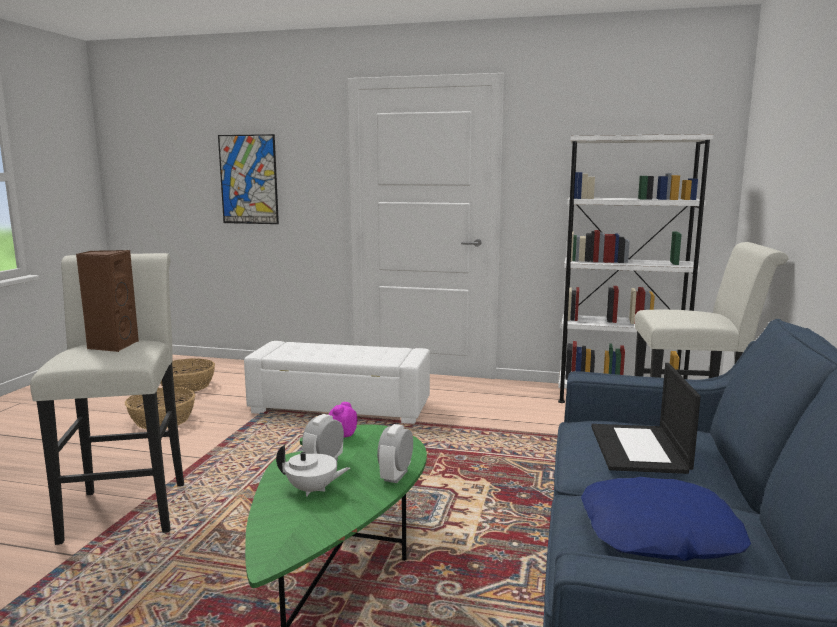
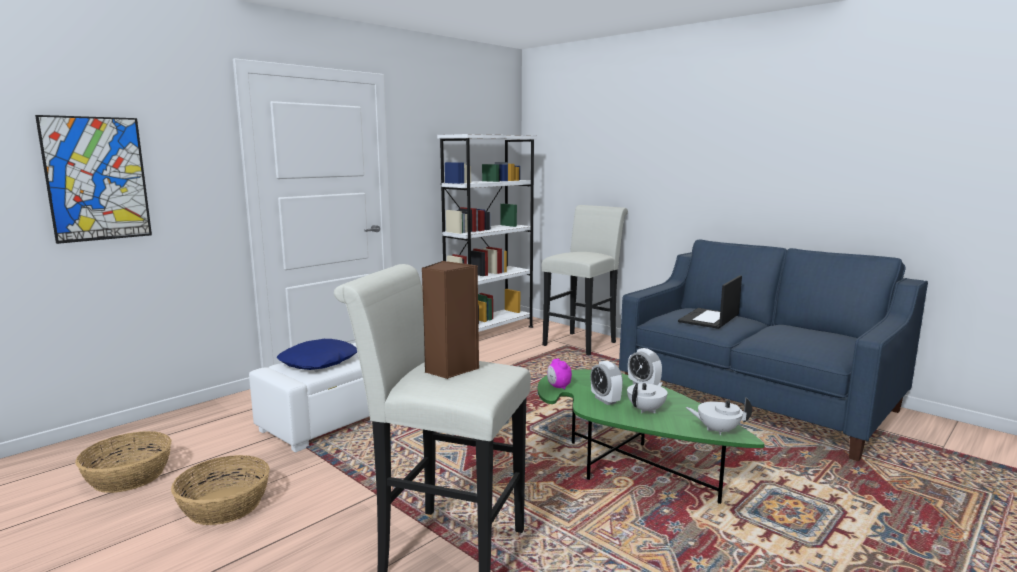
camera: 60 degrees left, 0 degrees up
blue pillow [581,477,751,561] -> blue pillow moved to [277,339,357,370]
laptop [591,363,701,474] -> laptop turned 90 degrees clockwise [678,275,742,329]
none -> white teapot [686,397,752,435]

